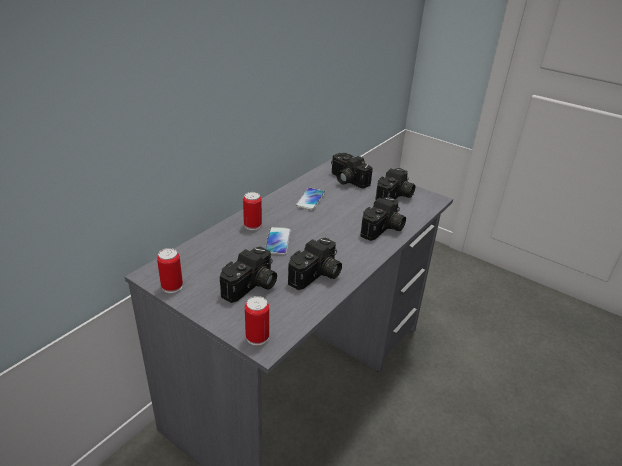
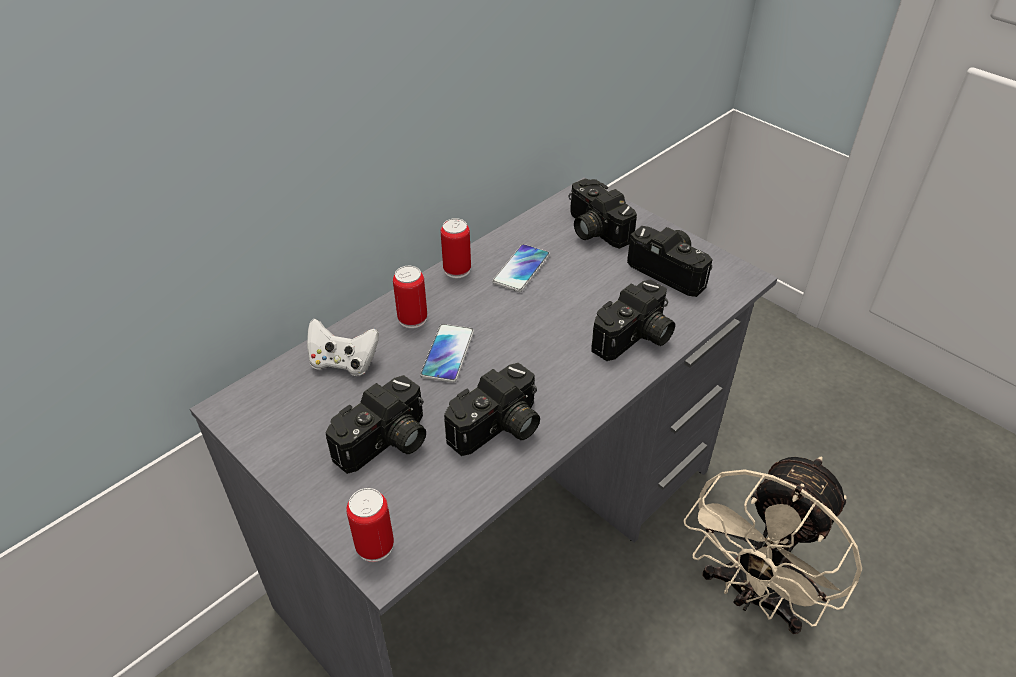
camera: 10 degrees right, 10 degrees up
can [157,248,183,293] -> can moved to [441,218,471,278]
camera [375,168,415,201] -> camera turned 90 degrees counterclockwise [627,226,713,297]
none -> white game controller [307,319,379,376]
none -> beige fan [683,457,862,634]

